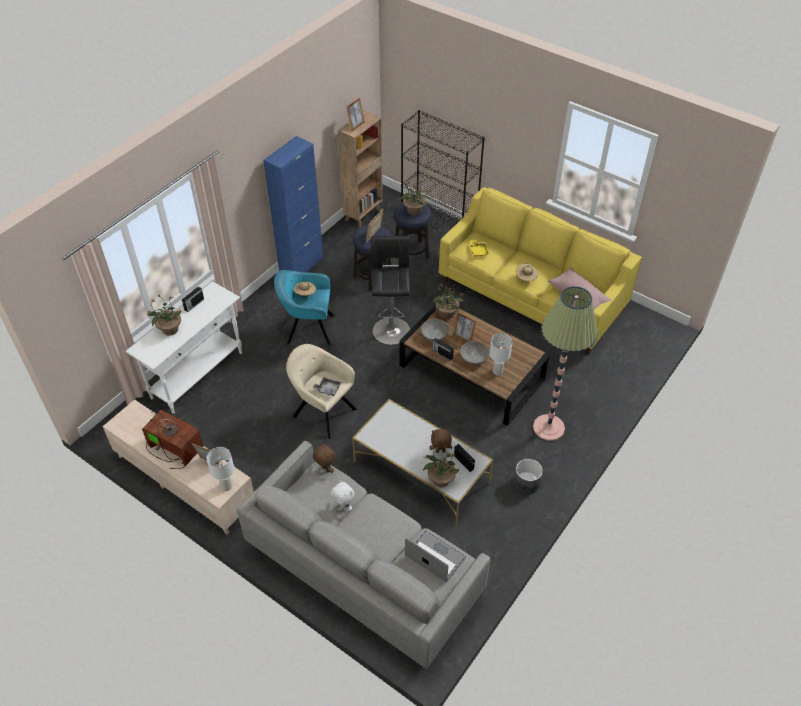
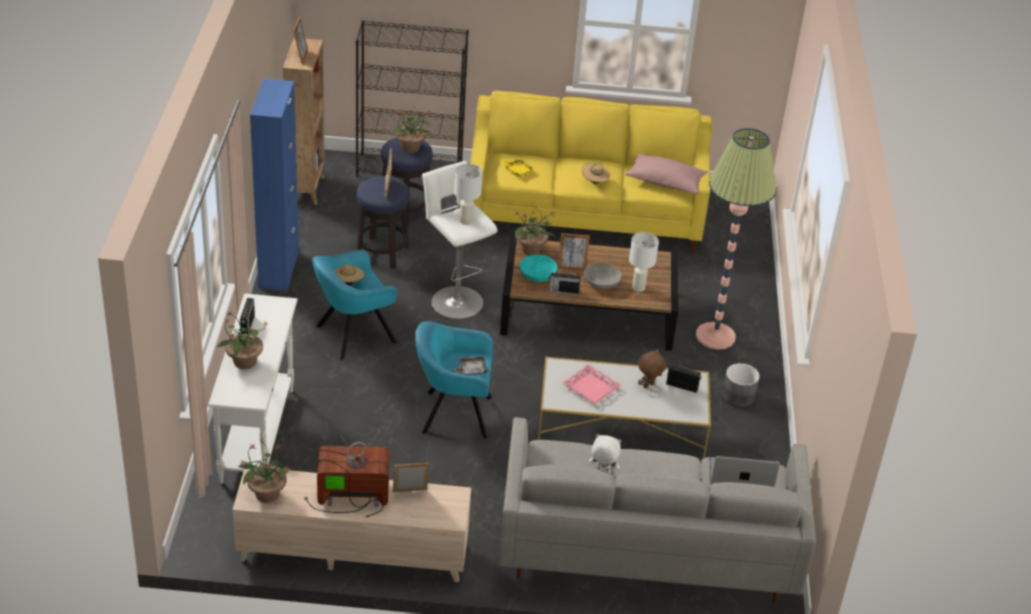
camera: 35 degrees left, 10 degrees down
white table lamp [207,447,234,491] -> white table lamp moved to [454,164,483,225]
beige armchair [286,344,357,439] -> turquoise armchair [415,321,493,439]
brown plush toy [313,443,336,473] -> none
black stool [371,236,410,345] -> white stool [422,161,498,319]
grey bowl [421,319,449,341] -> turquoise bowl [520,255,557,282]
potted plant [423,445,459,487] -> potted plant moved to [238,438,291,503]
none -> pink tray [562,364,621,404]

